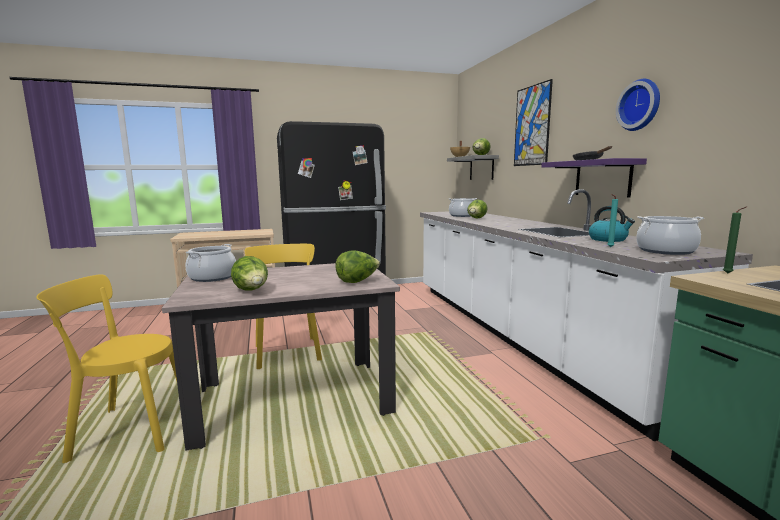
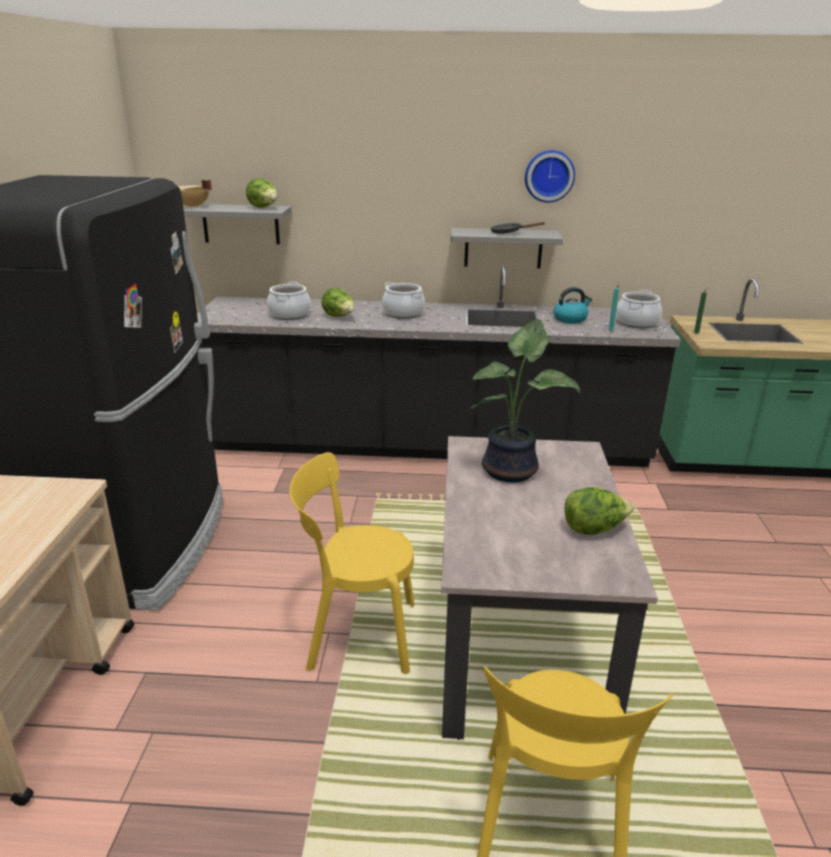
camera: 70 degrees left, 15 degrees up
cooking pot [186,244,236,282] -> cooking pot moved to [382,282,425,319]
lettuce [335,251,380,283] -> none
white counter [420,189,753,441] -> black counter [197,266,681,467]
picture [514,79,553,166] -> none
purple shelf [541,158,647,198] -> grey shelf [451,228,563,268]
none -> potted plant [470,319,580,482]

